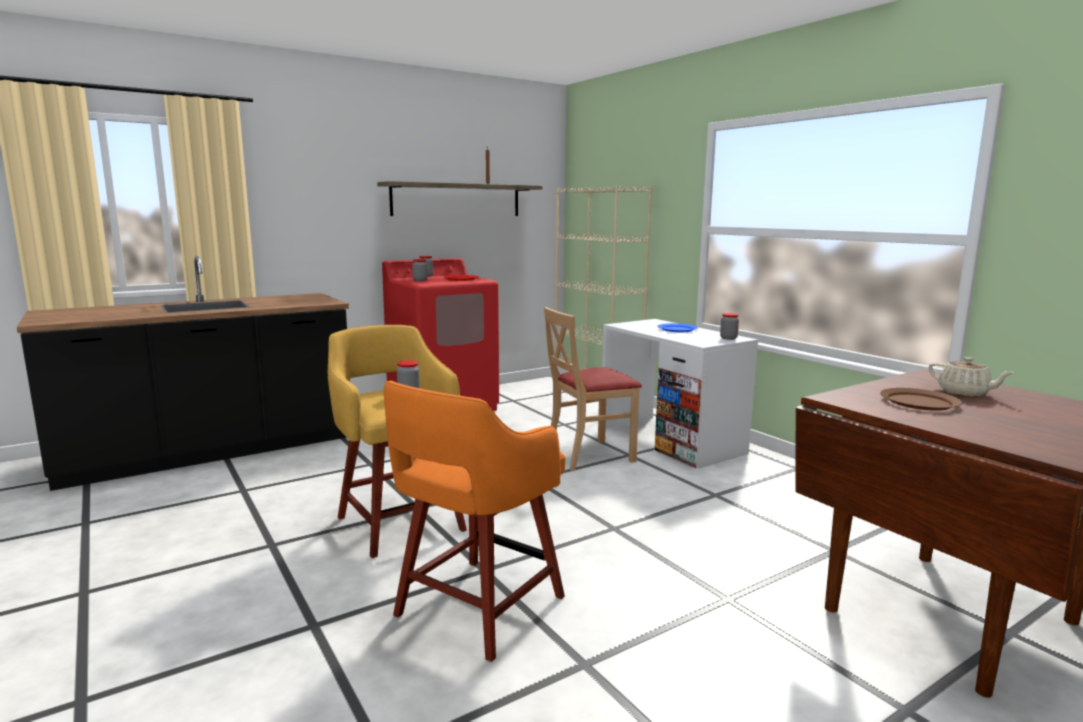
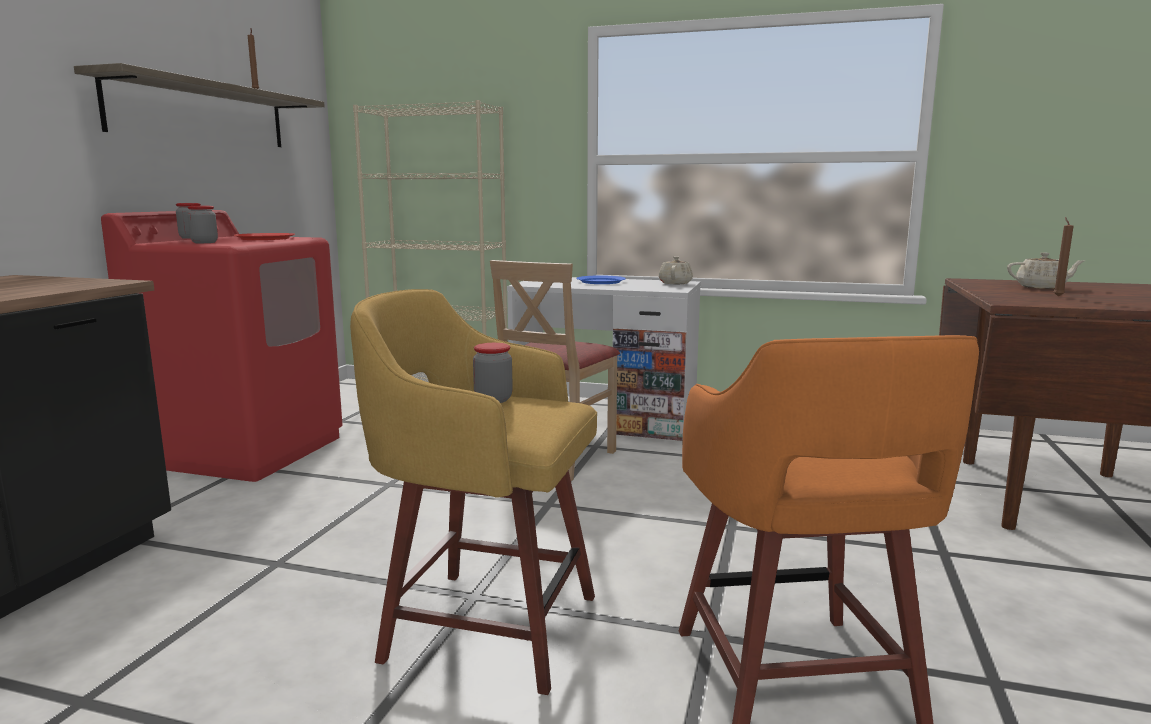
camera: 40 degrees left, 0 degrees up
jar [720,313,739,340] -> beige teapot [659,256,693,284]
brown plate [880,388,962,411] -> brown candle [1054,217,1074,297]

